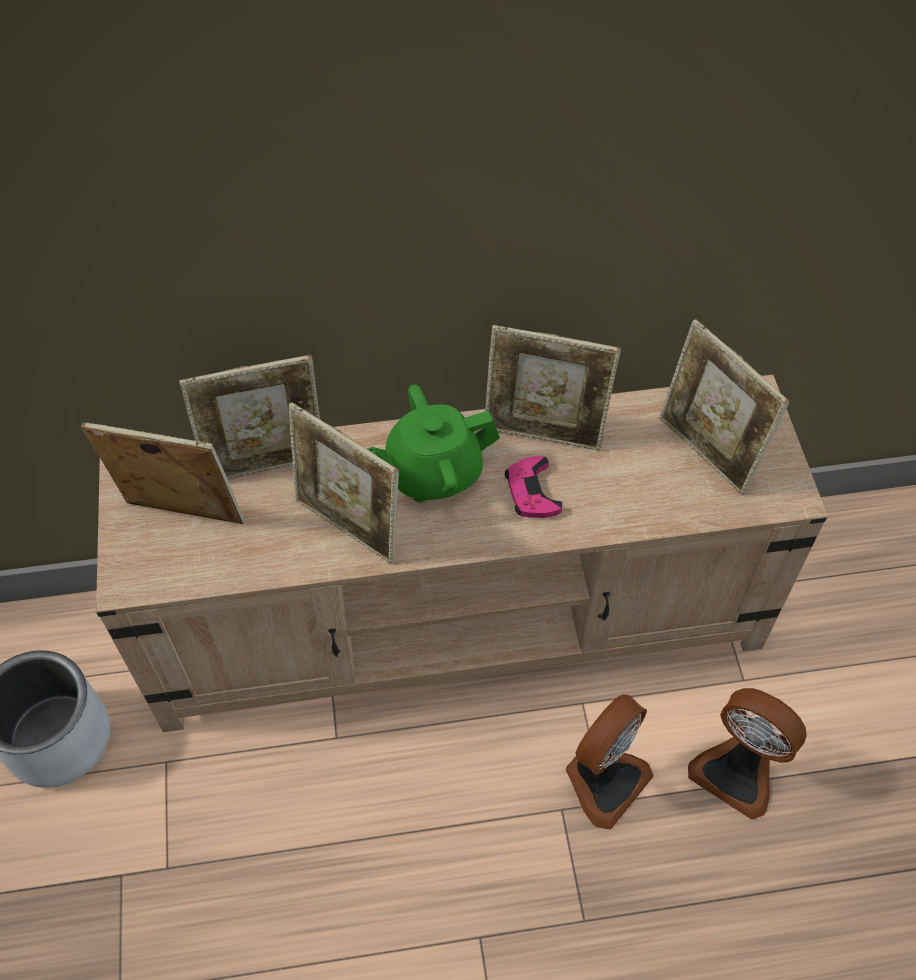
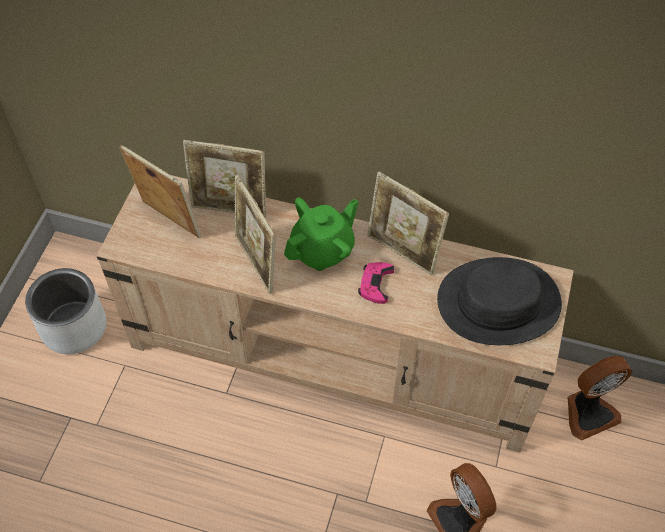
camera: 25 degrees right, 0 degrees up
green teapot [367,384,500,502] -> green teapot turned 135 degrees clockwise [284,197,358,271]
fan [566,695,654,830] -> fan moved to [567,356,632,441]
picture frame [659,319,790,496] -> black hat [437,257,562,345]

